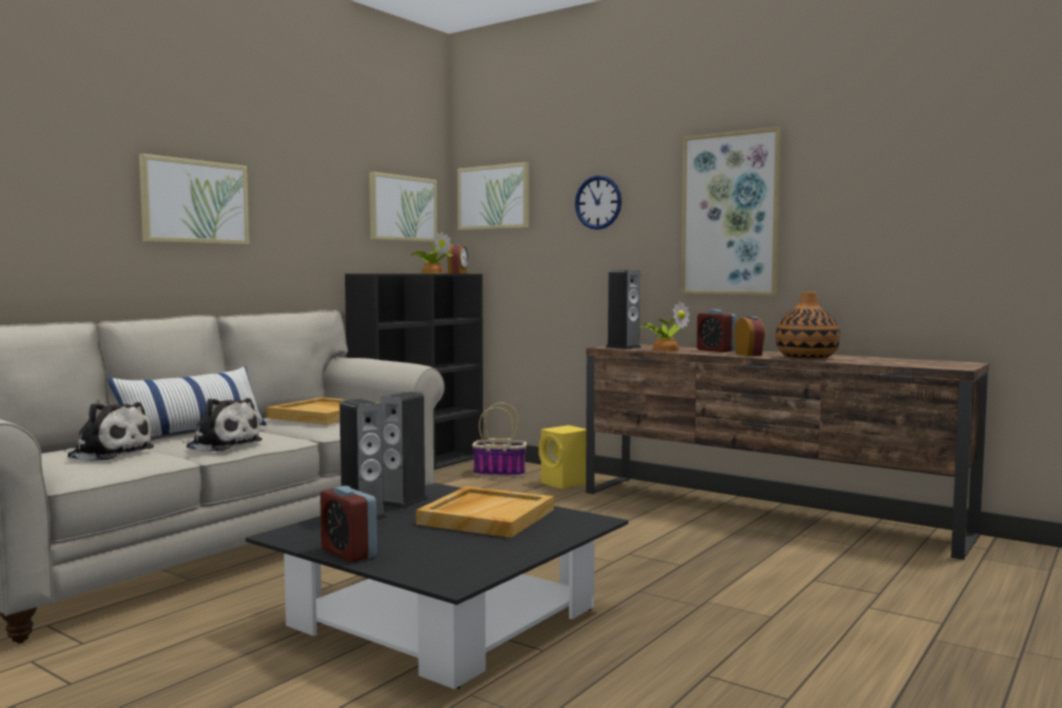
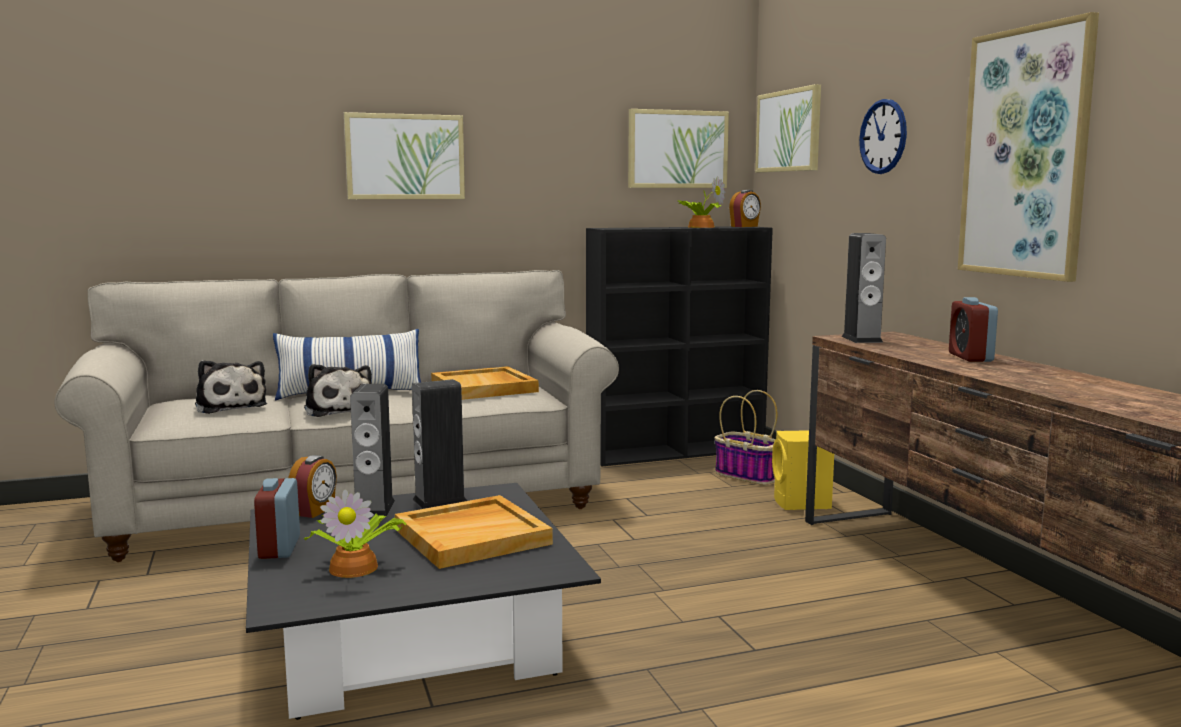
camera: 35 degrees right, 5 degrees up
potted plant [638,300,690,351] -> potted plant moved to [304,489,407,578]
alarm clock [734,316,765,356] -> alarm clock moved to [288,455,337,518]
vase [776,291,840,358] -> none

